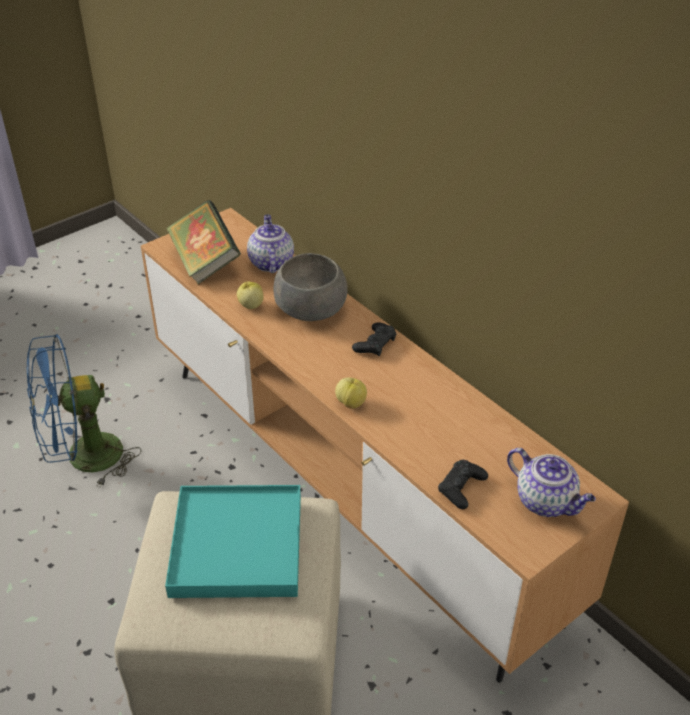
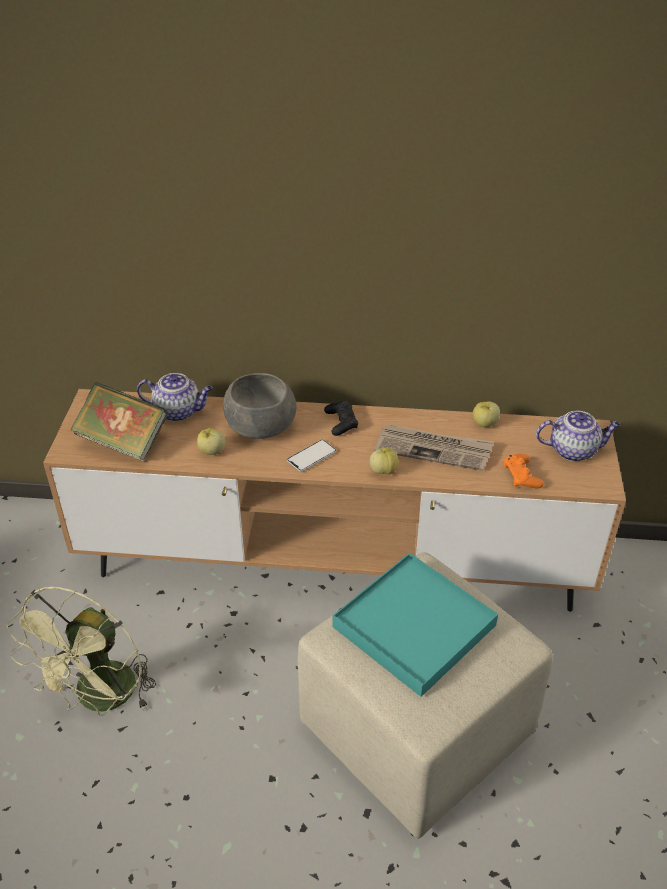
camera: 45 degrees left, 0 degrees up
blue fan [27,334,141,487] -> green fan [6,587,156,716]
teapot [247,215,294,273] -> teapot turned 150 degrees clockwise [137,373,213,421]
black game controller [438,460,488,509] -> orange game controller [504,454,544,488]
none -> phone [287,440,337,472]
none -> newspaper [374,424,494,471]
none -> apple [472,401,500,427]

